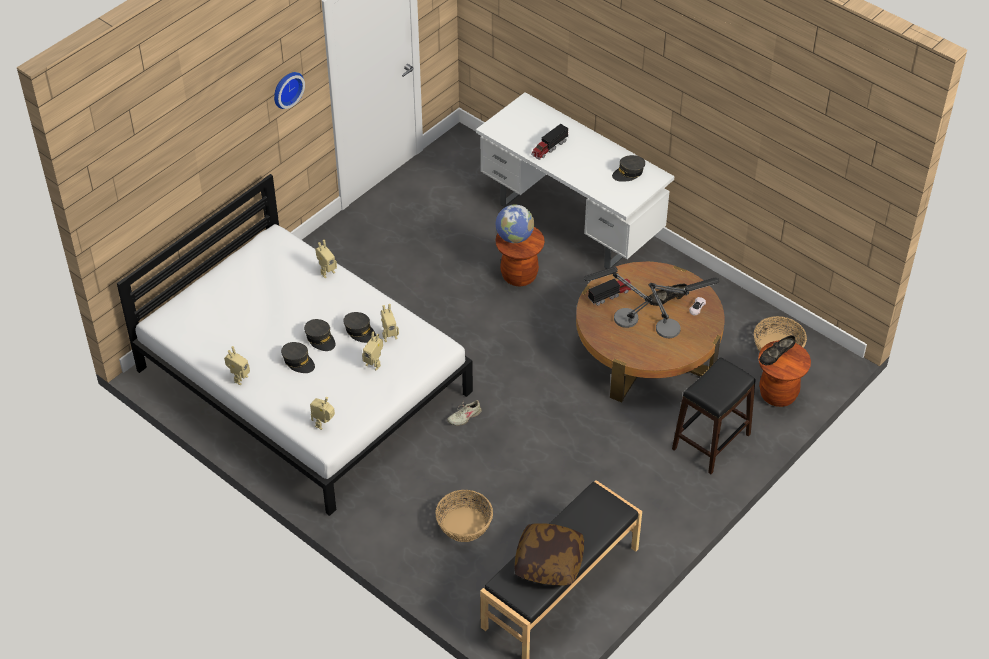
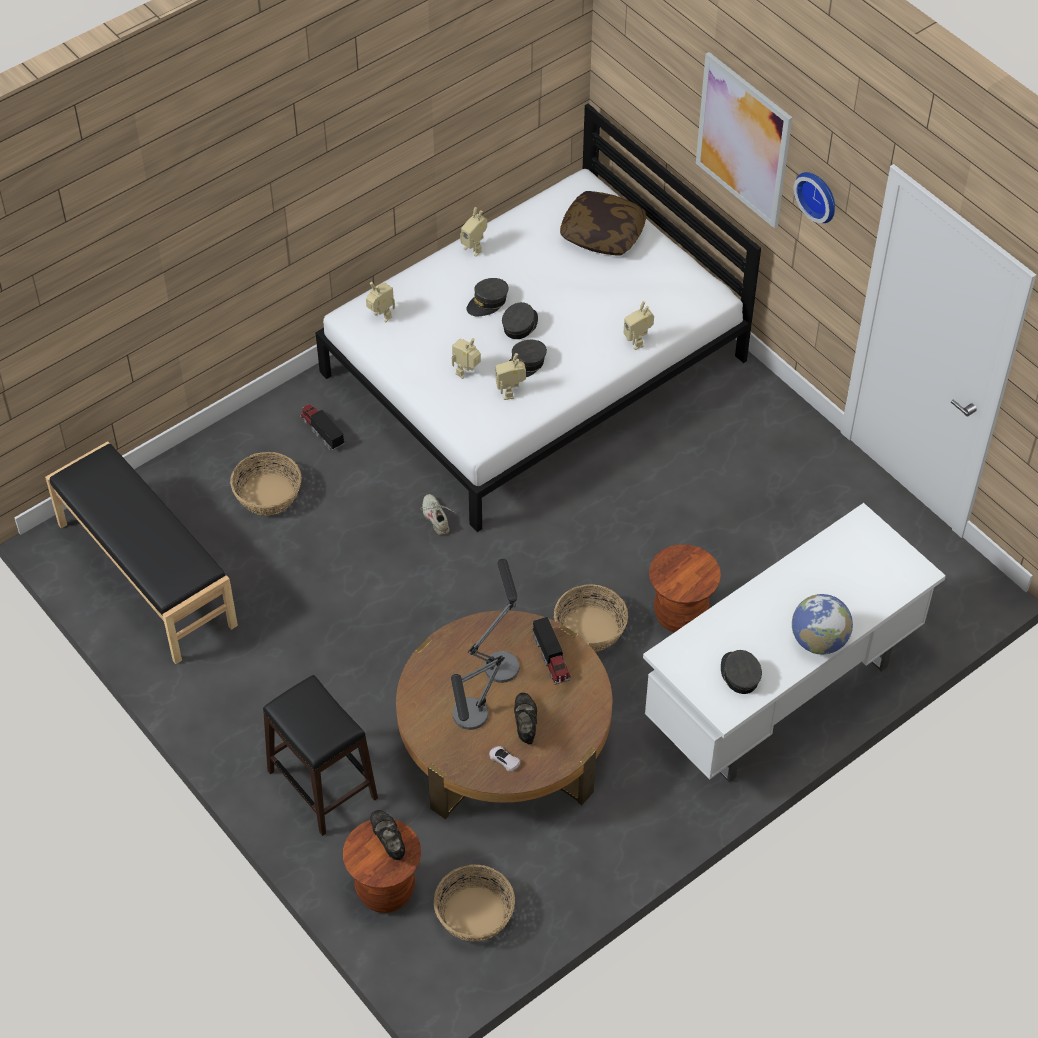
camera: 100 degrees right, 5 degrees up
grey cap [304,319,335,351] -> grey cap turned 150 degrees clockwise [502,302,538,339]
globe [496,204,534,243] -> globe moved to [792,594,853,654]
pillow [514,523,584,586] -> pillow moved to [560,191,646,255]
toy truck [531,124,569,160] -> toy truck moved to [300,404,345,451]
none -> basket [554,584,628,652]
none -> picture [696,52,792,228]

